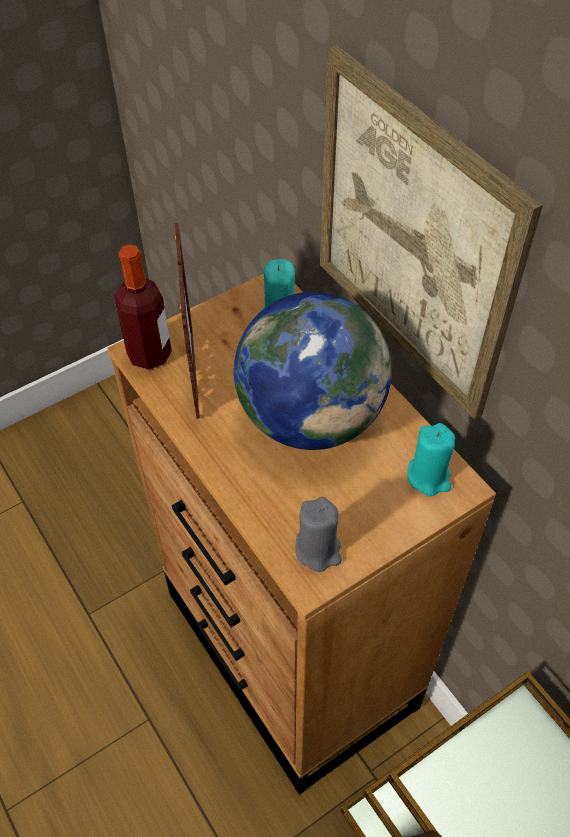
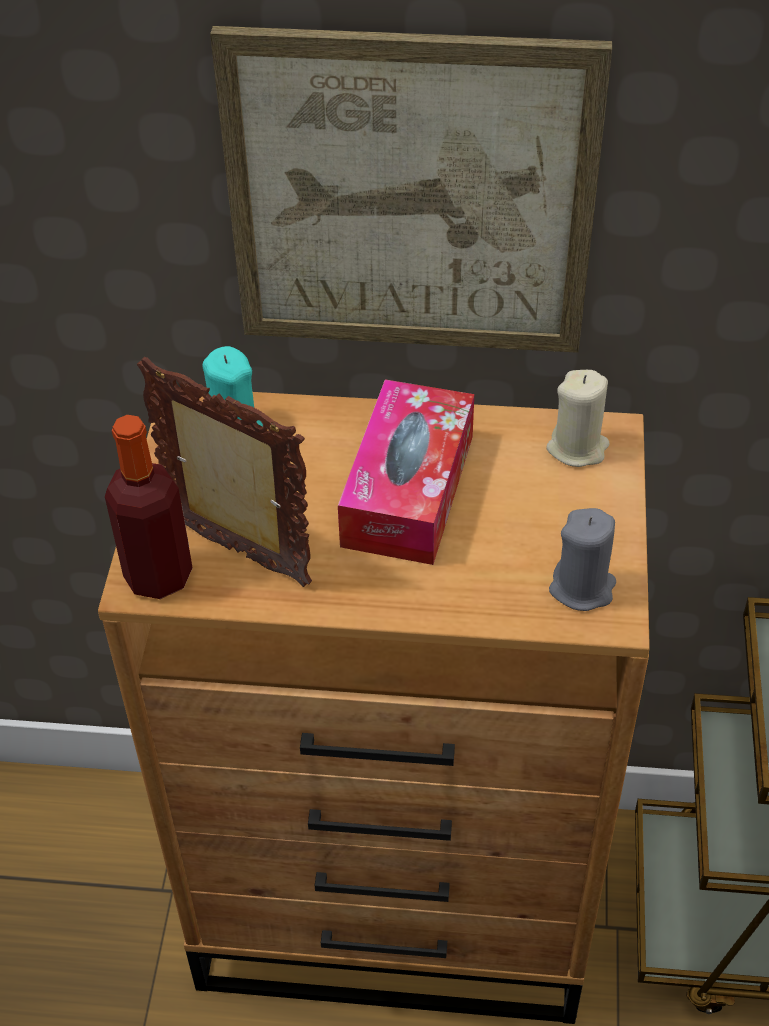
camera: 50 degrees left, 5 degrees down
globe [234,292,392,450] -> tissue box [338,379,474,565]
turquoise candle [408,423,455,496] -> beige candle [547,370,609,467]

